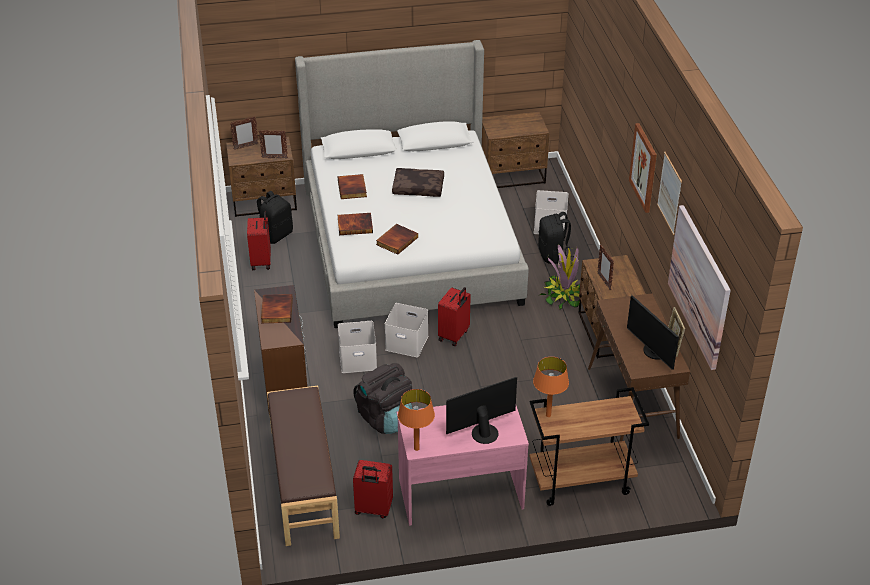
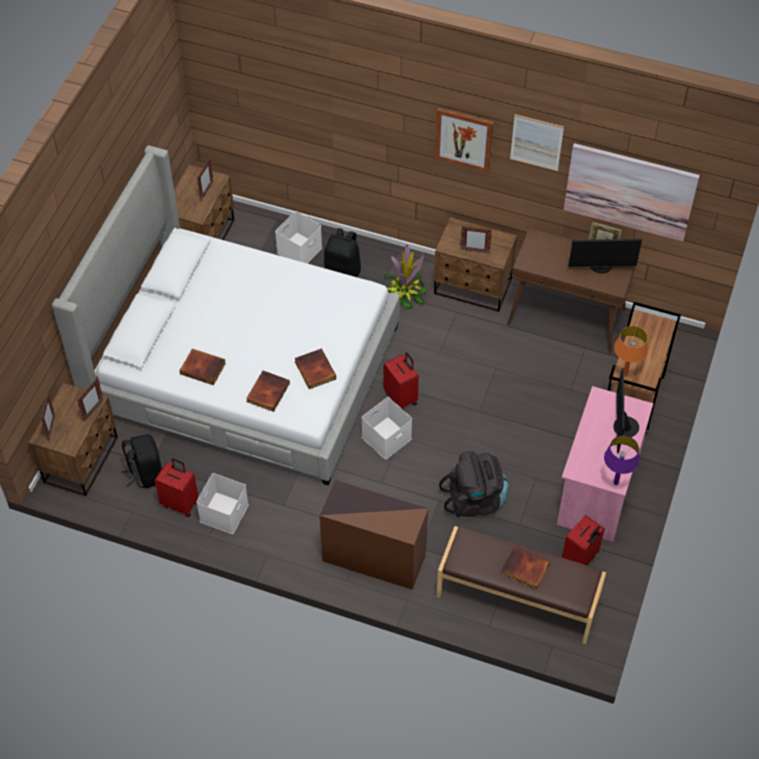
camera: 60 degrees left, 15 degrees up
book [261,294,293,323] -> book moved to [500,546,550,590]
white storage box [338,321,377,373] -> white storage box moved to [196,473,249,534]
brown pillow [392,168,444,197] -> none
orange table lamp [398,389,435,451] -> purple table lamp [604,436,640,485]
none -> picture frame [197,157,213,201]

